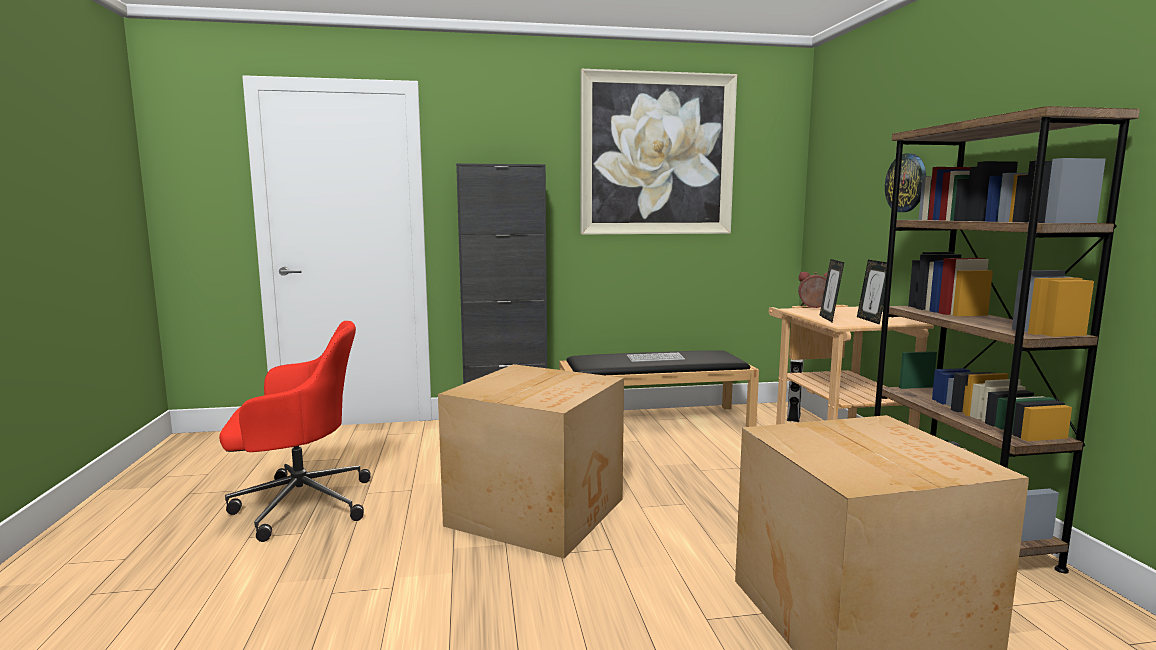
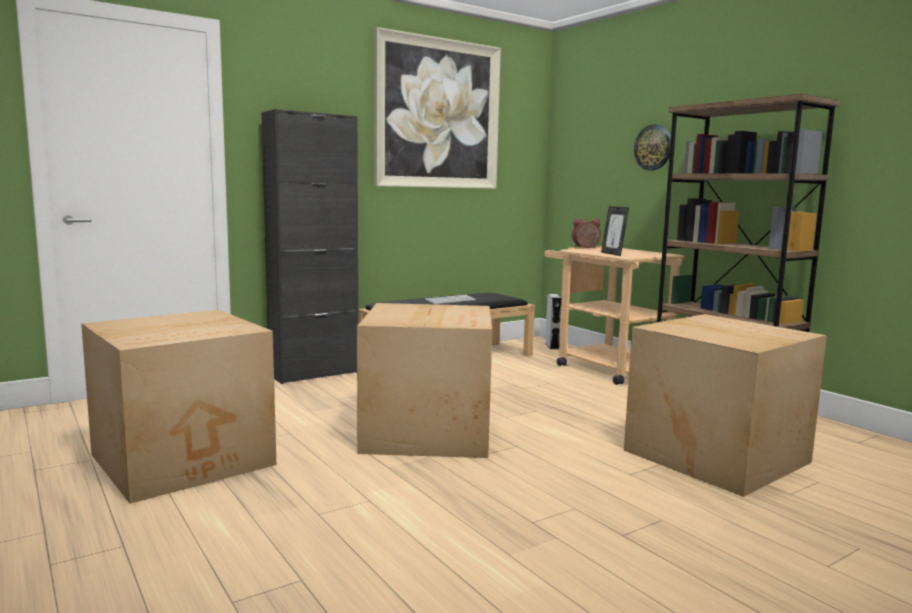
camera: 25 degrees left, 0 degrees up
red office chair [219,321,371,542] -> cardboard box [81,310,276,504]
picture frame [857,260,887,324] -> none

